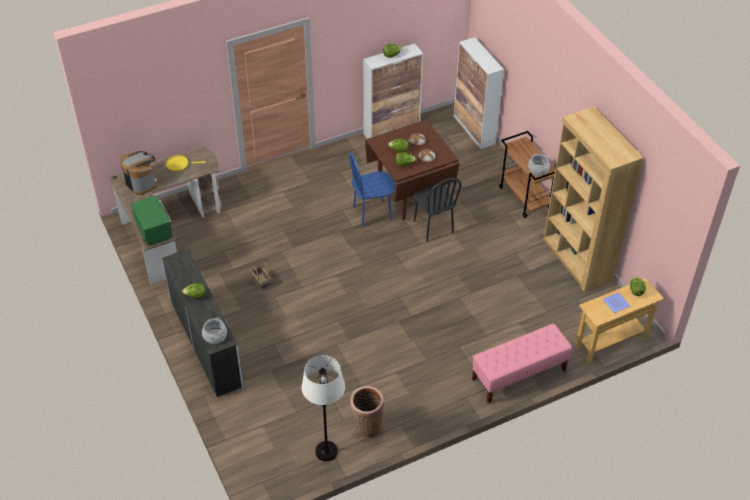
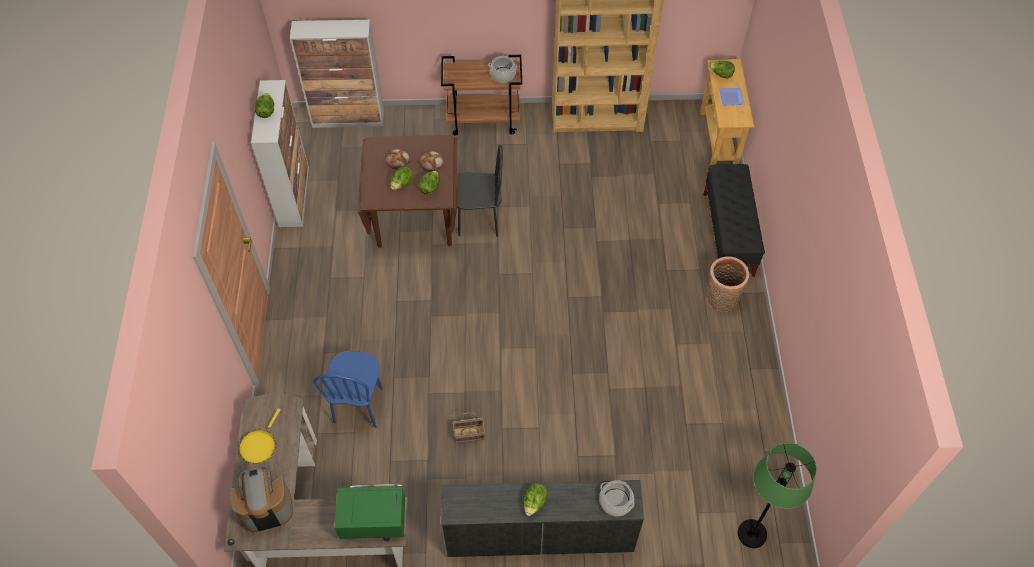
camera: 65 degrees left, 10 degrees up
white floor lamp [302,355,345,461] -> none
blue chair [349,153,396,227] -> blue chair moved to [313,351,383,428]
basket [350,386,384,438] -> basket moved to [708,256,749,312]
pink bench [472,323,572,404] -> black bench [703,164,765,277]
none -> green floor lamp [738,443,817,548]

